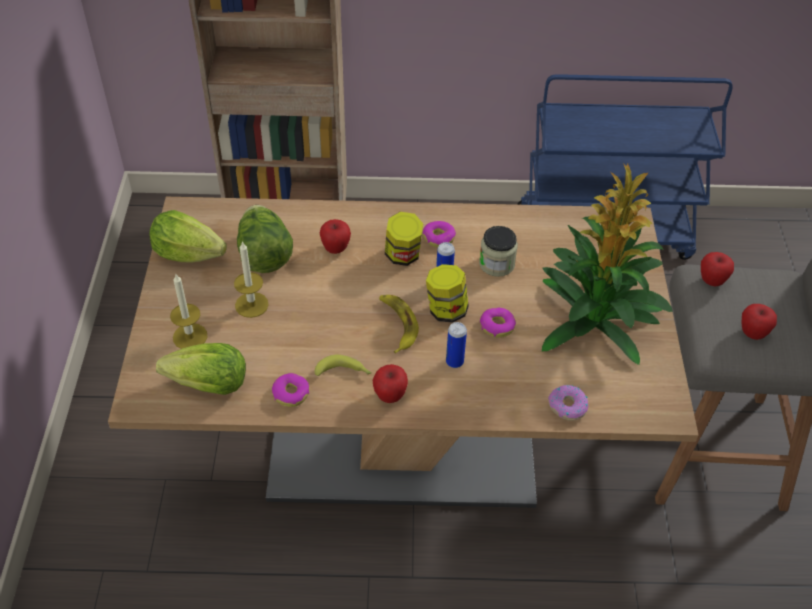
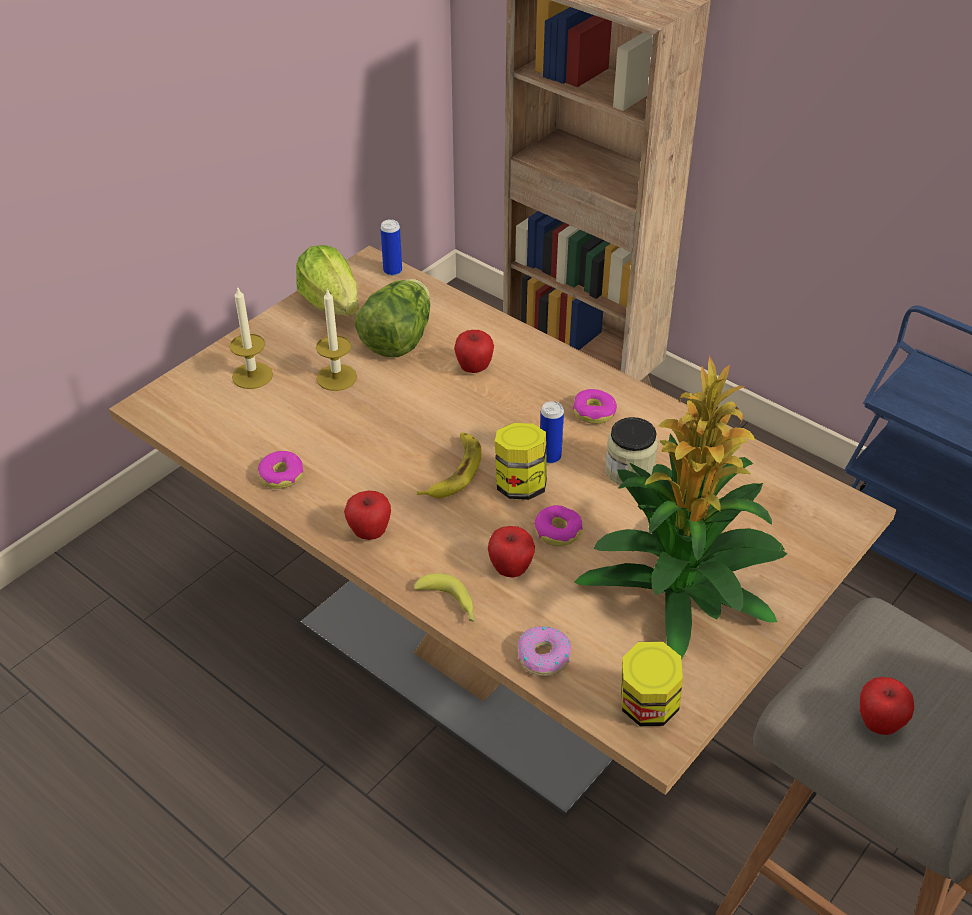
camera: 40 degrees right, 5 degrees down
lettuce [156,343,246,395] -> none
banana [315,355,372,376] -> banana moved to [414,573,475,621]
jar [385,212,423,266] -> jar moved to [621,641,683,726]
can [446,322,467,368] -> can moved to [380,219,402,276]
apple [701,252,734,287] -> apple moved to [488,526,535,578]

